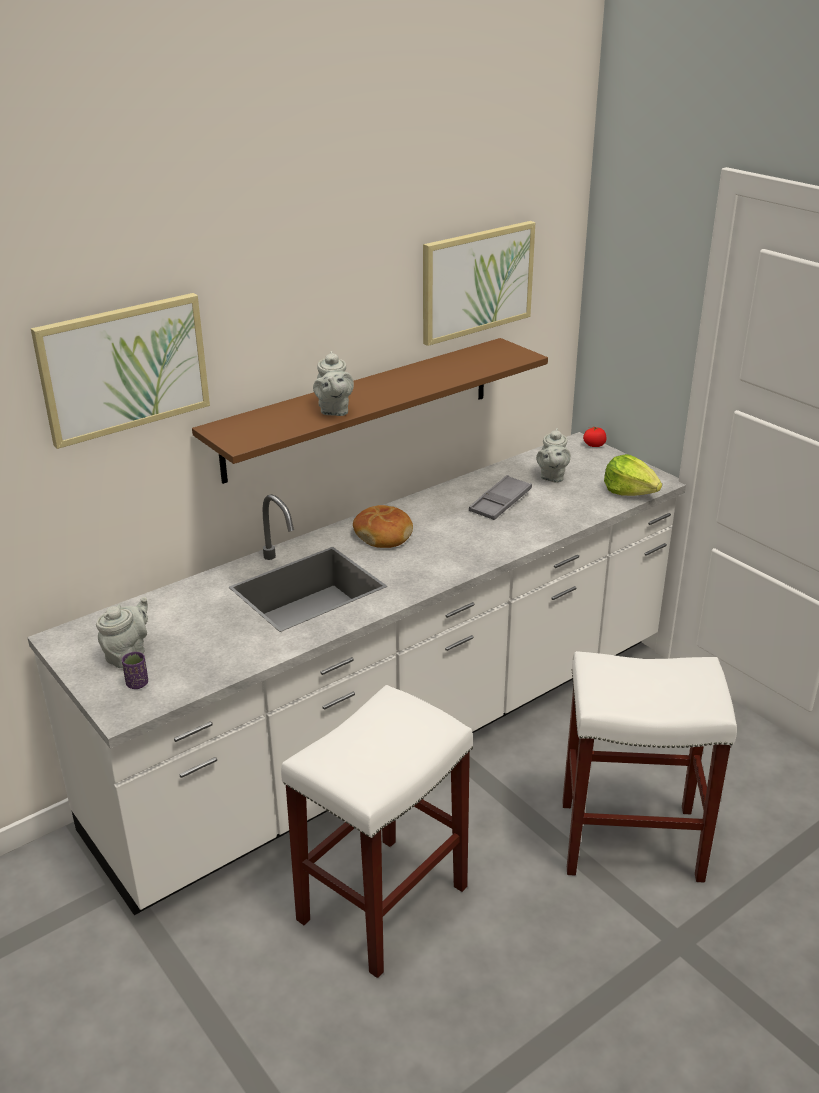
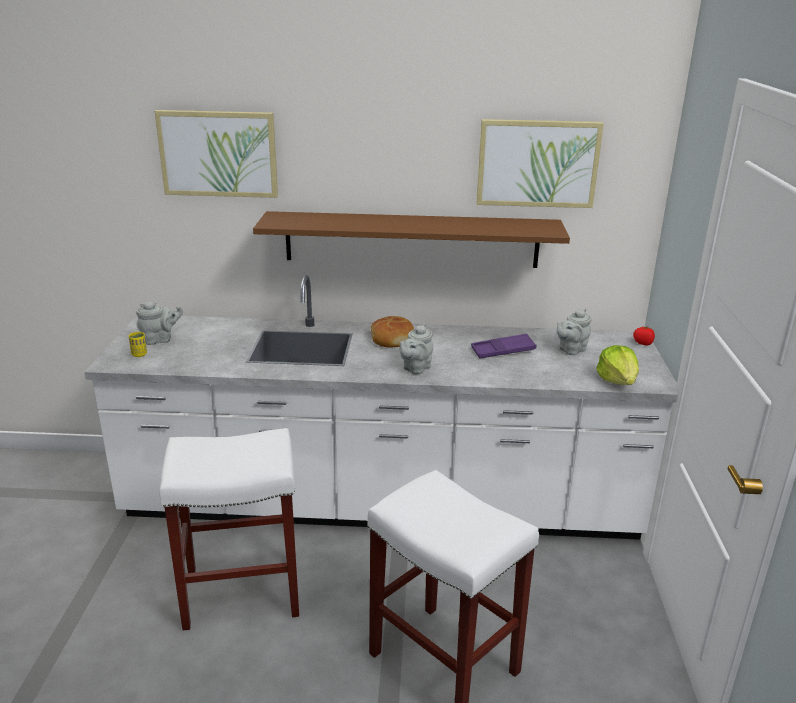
camera: 40 degrees right, 5 degrees down
purple cup [122,652,148,689] -> yellow cup [129,332,147,357]
grey teapot [313,351,354,416] -> grey teapot moved to [399,324,433,374]
grey tray [469,475,532,520] -> purple tray [471,334,536,358]

